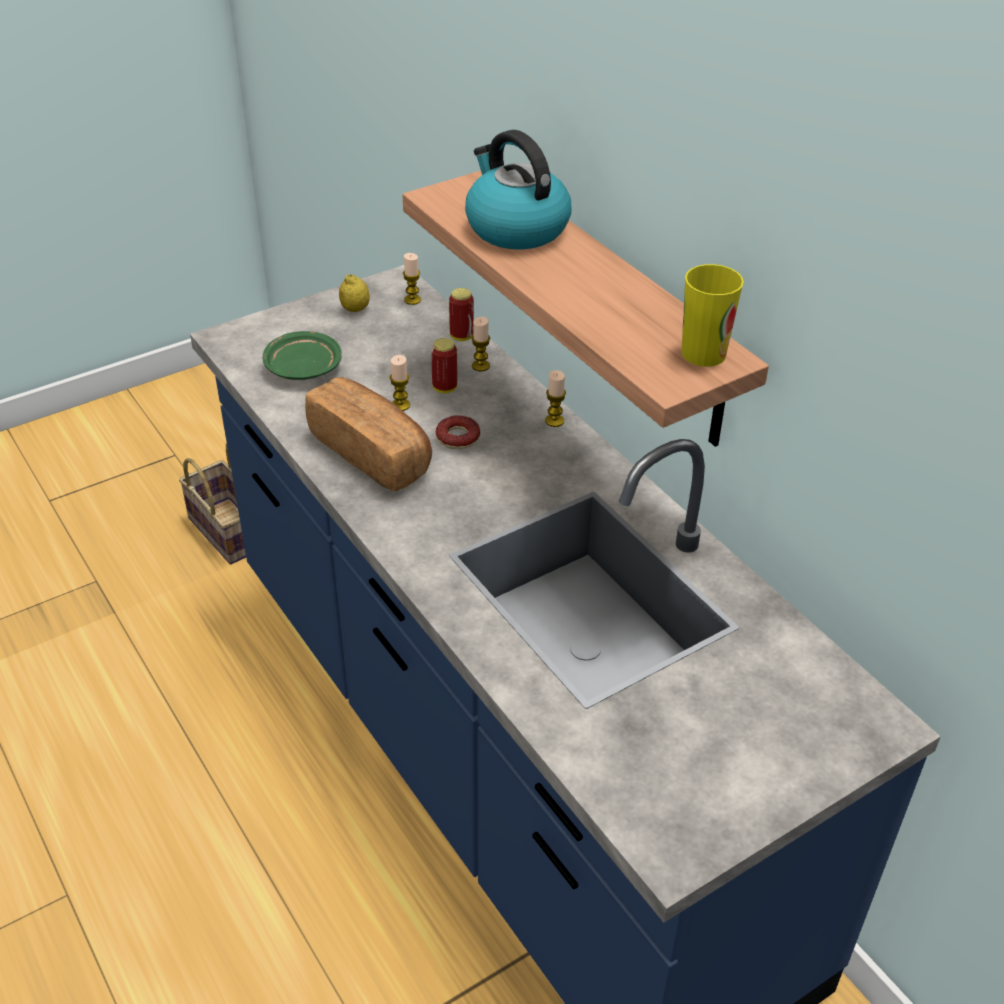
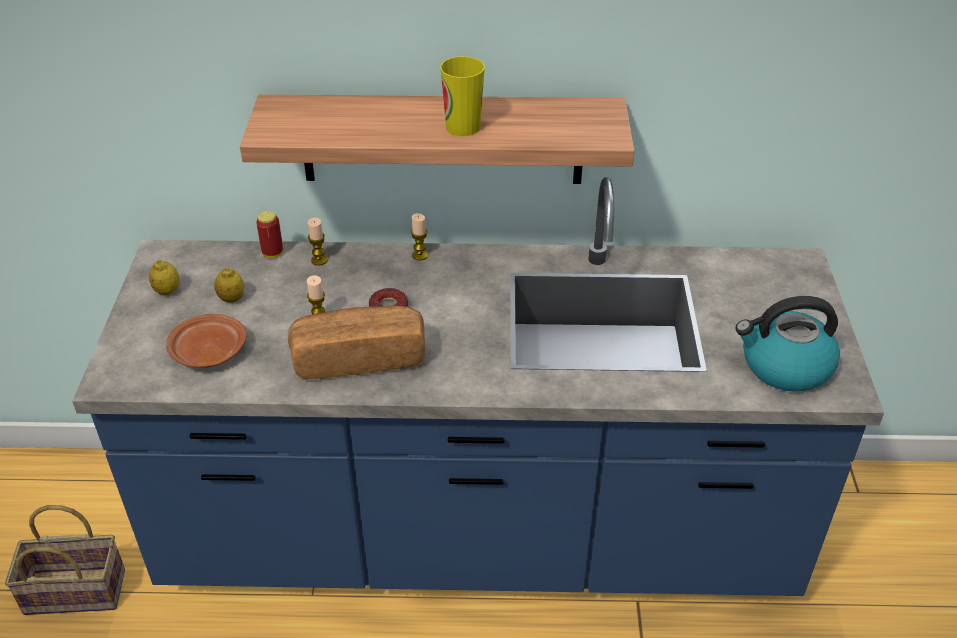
camera: 55 degrees left, 0 degrees up
green plate [263,331,342,380] -> brown plate [166,314,247,368]
candle [403,253,421,305] -> none
can [431,338,457,393] -> none
kettle [465,130,572,250] -> kettle moved to [735,296,840,392]
cup [682,264,744,367] -> cup moved to [440,56,485,136]
none -> lemon [214,268,245,303]

